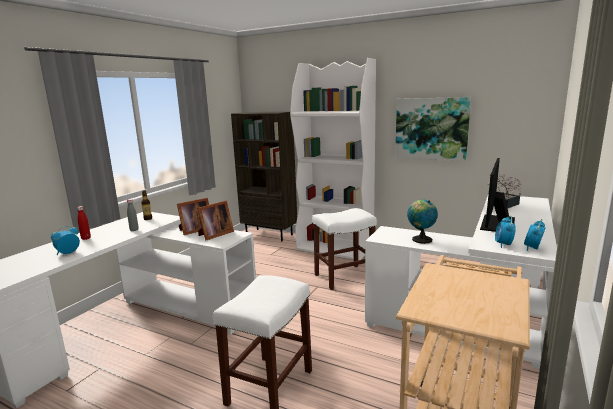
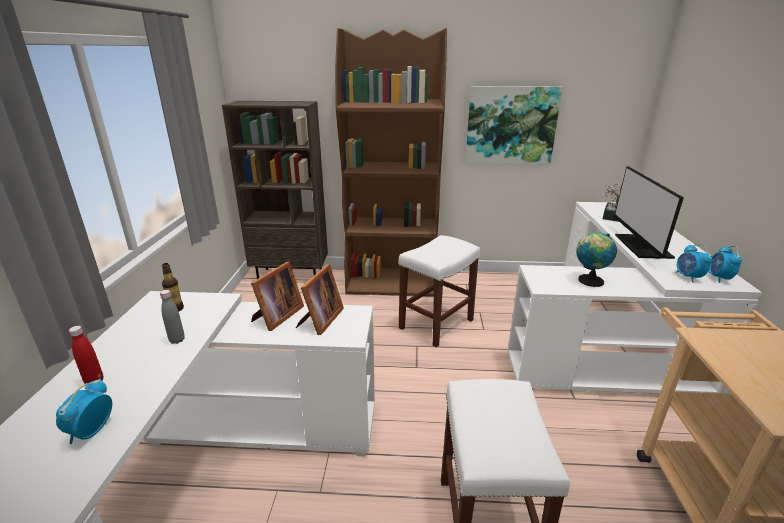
camera: 25 degrees left, 10 degrees up
white bookcase [290,58,376,260] -> brown bookcase [335,28,447,296]

